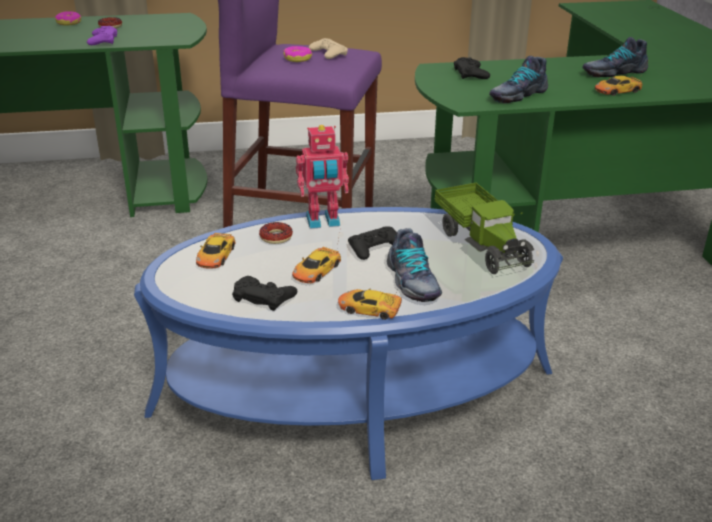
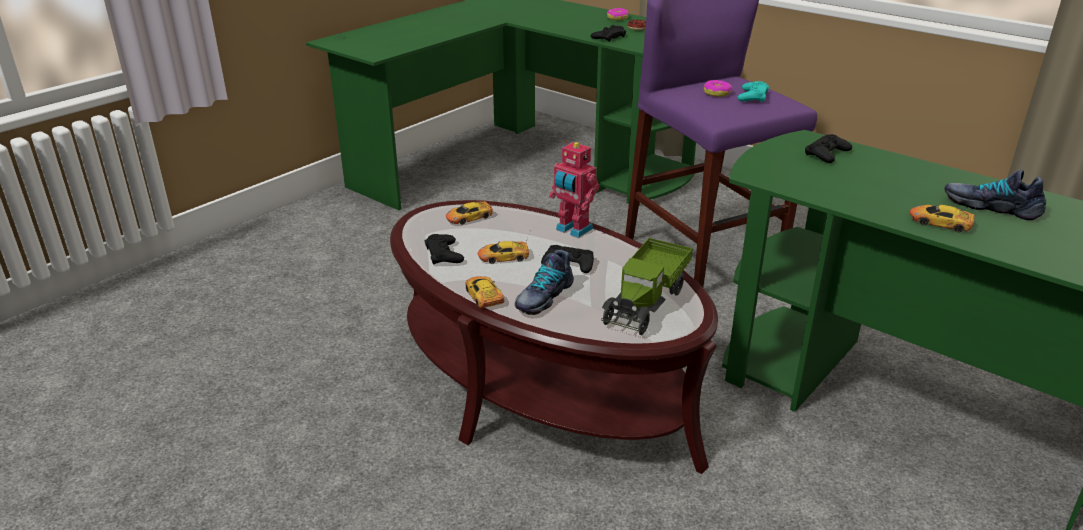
camera: 50 degrees right, 0 degrees up
purple game controller [87,26,117,45] -> black game controller [591,25,626,42]
blue coffee table [134,207,563,480] -> brown coffee table [390,200,718,474]
donut [259,222,293,244] -> none
beige game controller [309,38,348,59] -> turquoise game controller [737,81,769,102]
shoe [489,56,548,103] -> none

